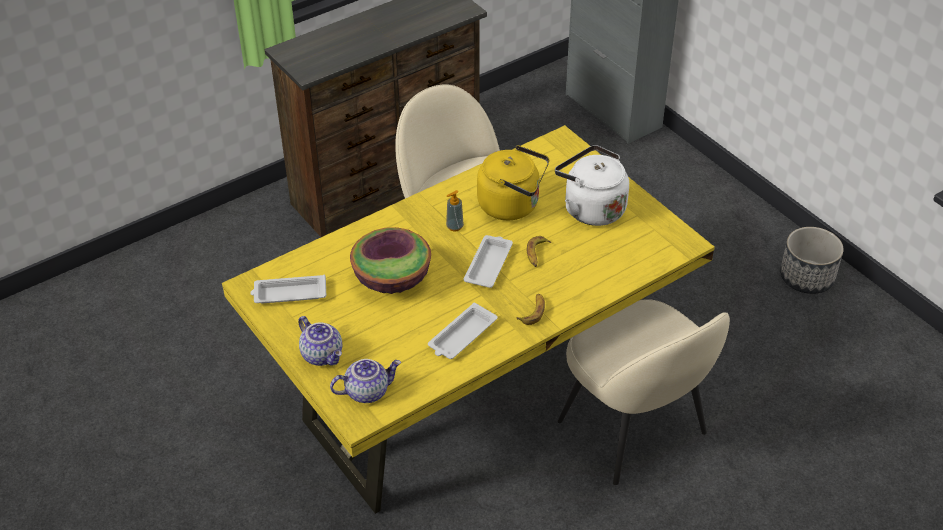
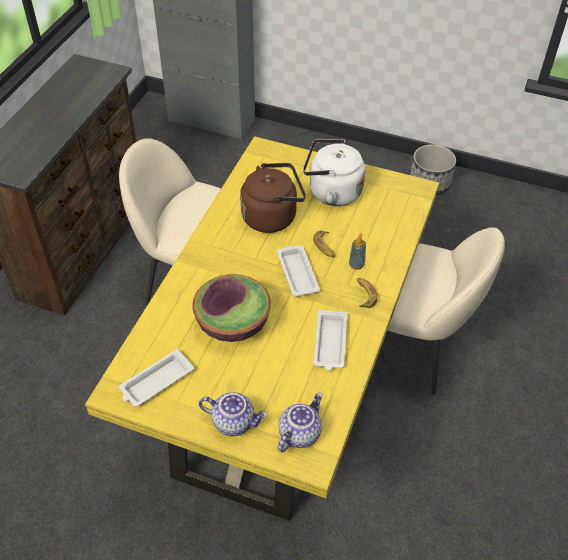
camera: 35 degrees left, 5 degrees up
soap dispenser [446,190,464,231] -> soap dispenser moved to [349,233,366,270]
yellow kettle [477,145,549,220] -> brown kettle [240,163,306,233]

